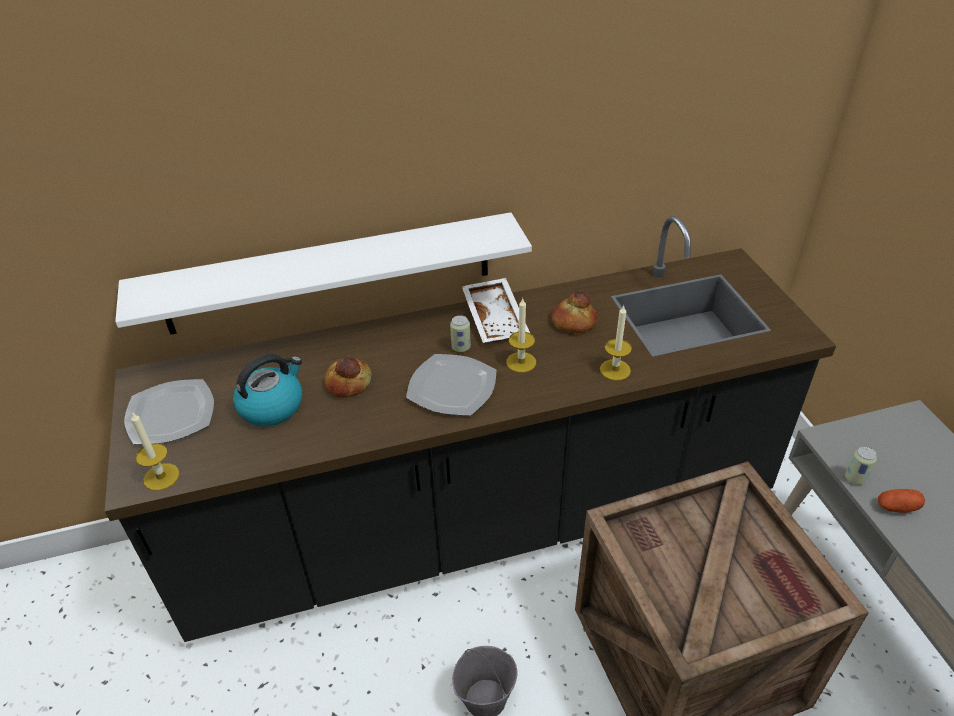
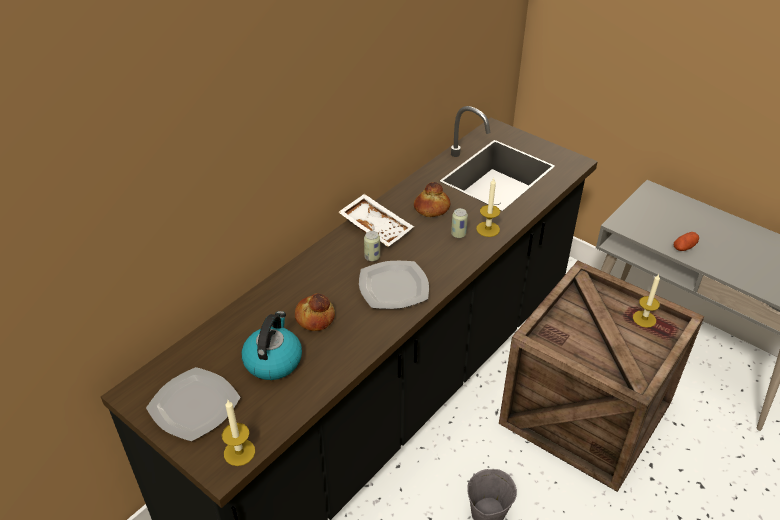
camera: 35 degrees left, 0 degrees up
white shelf [115,212,532,335] -> none
candle [506,299,536,373] -> candle moved to [633,274,660,328]
can [845,447,877,485] -> can moved to [451,208,468,238]

